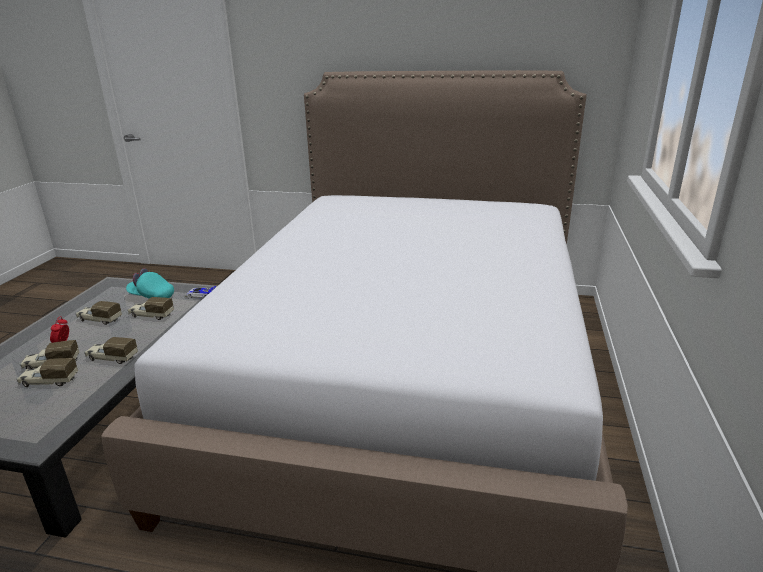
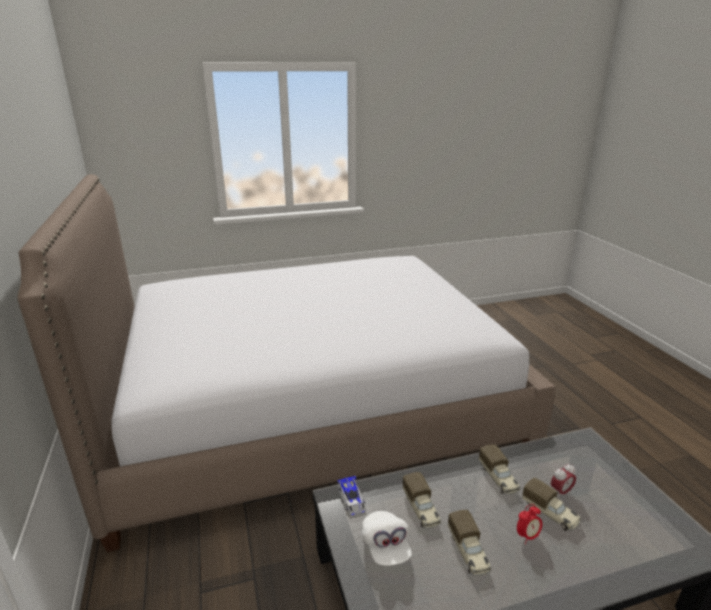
camera: 120 degrees left, 0 degrees up
toy truck [16,358,78,387] -> alarm clock [551,464,576,498]
turquoise cap [126,268,174,298] -> white cap [362,511,412,566]

